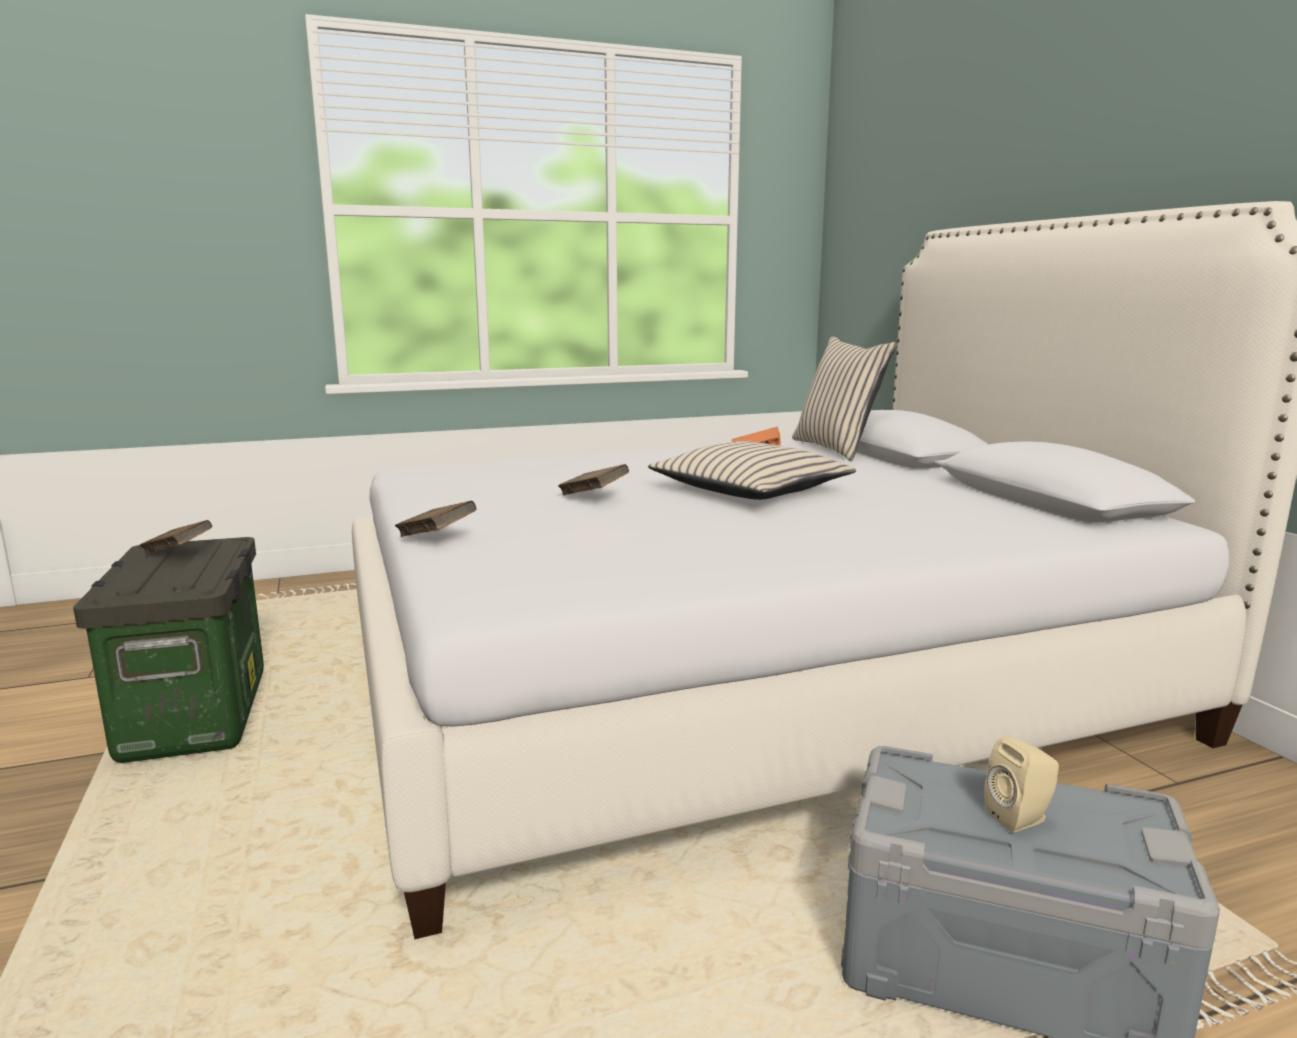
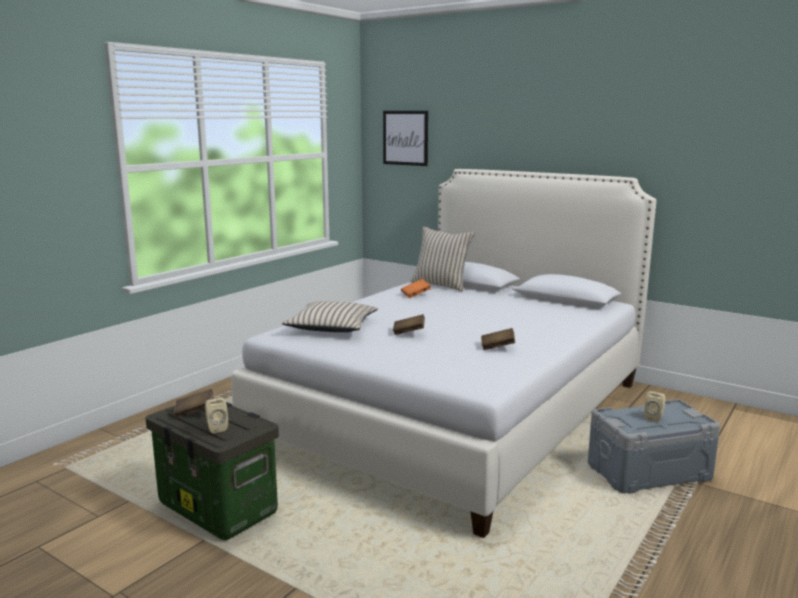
camera: 35 degrees left, 0 degrees up
brown book [395,500,477,537] -> brown book moved to [481,328,515,350]
beige pillow [648,441,856,500] -> beige pillow moved to [282,301,378,332]
none -> beige speaker [205,398,228,433]
none -> picture [383,111,428,166]

